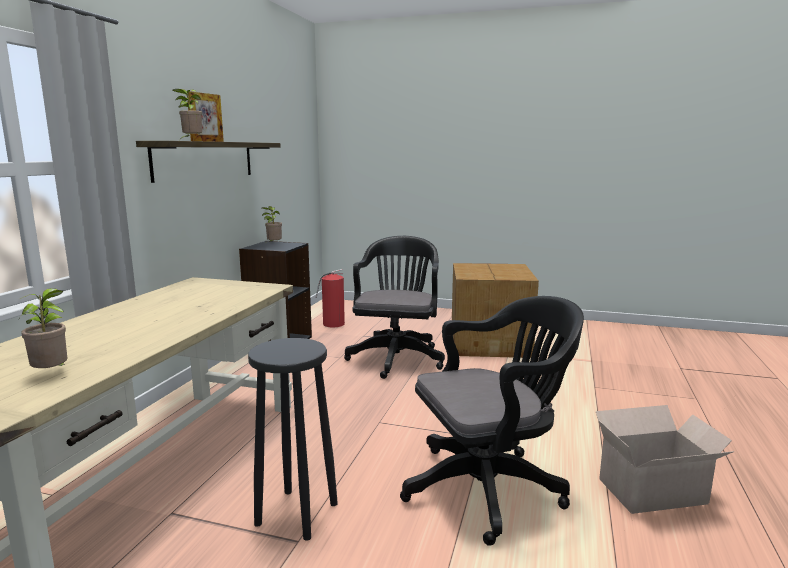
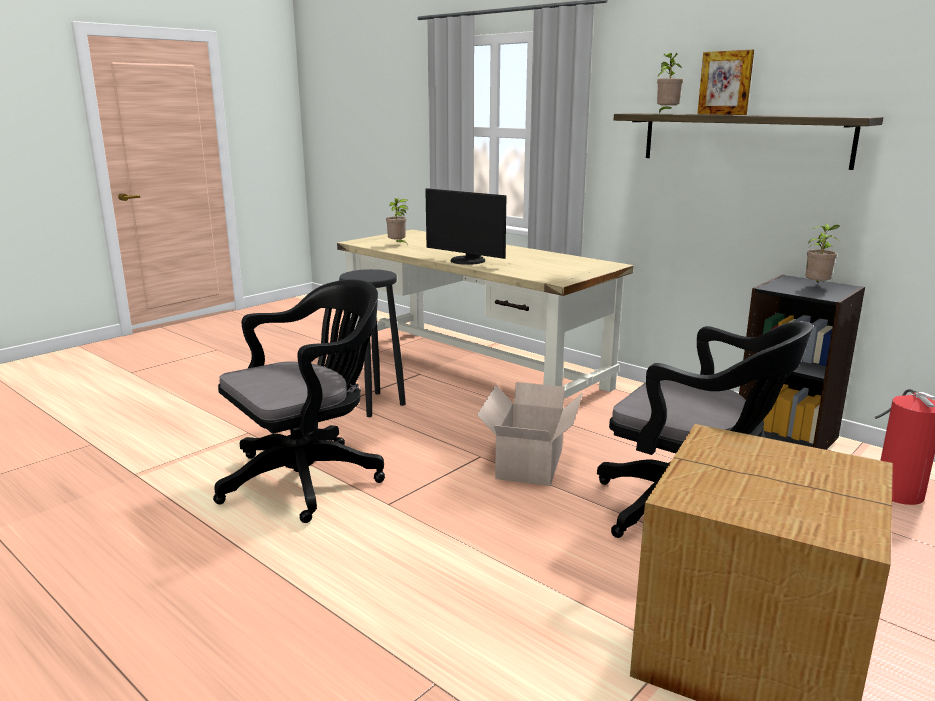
camera: 115 degrees right, 5 degrees up
black office chair [400,296,584,546] -> black office chair turned 135 degrees counterclockwise [213,279,385,523]
cardboard box [596,405,735,514] -> cardboard box moved to [477,382,583,486]
none -> monitor [425,188,506,265]

